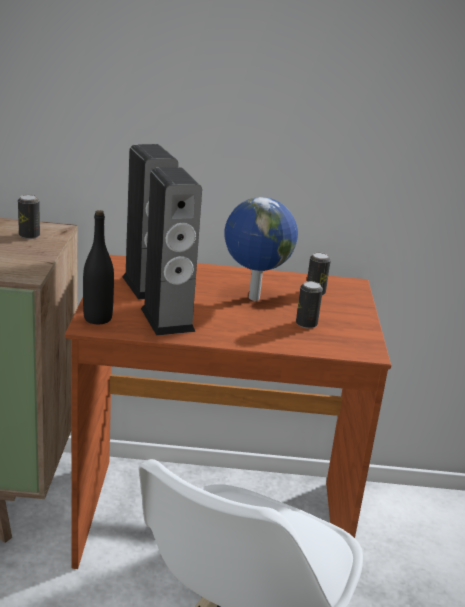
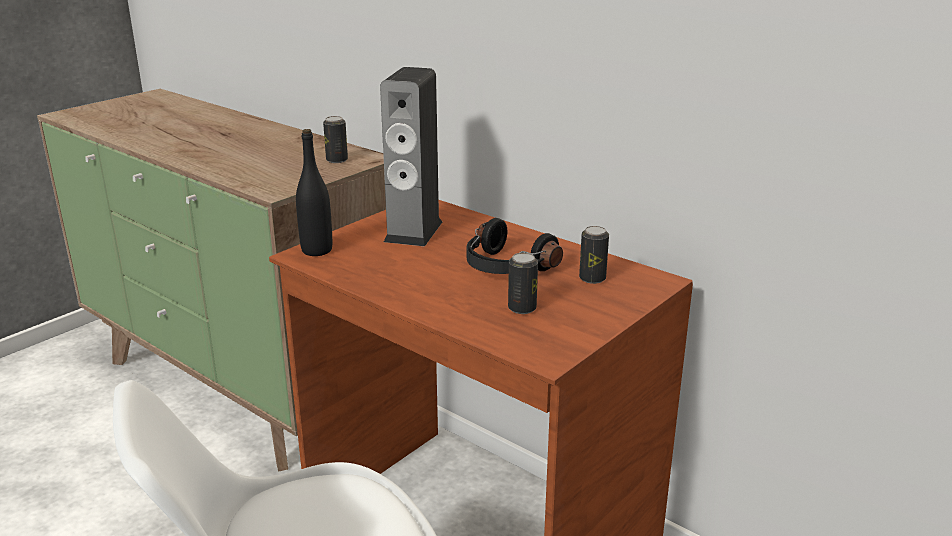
camera: 40 degrees right, 0 degrees up
speaker [141,167,202,336] -> none
globe [224,197,298,301] -> black headphones [467,218,563,274]

